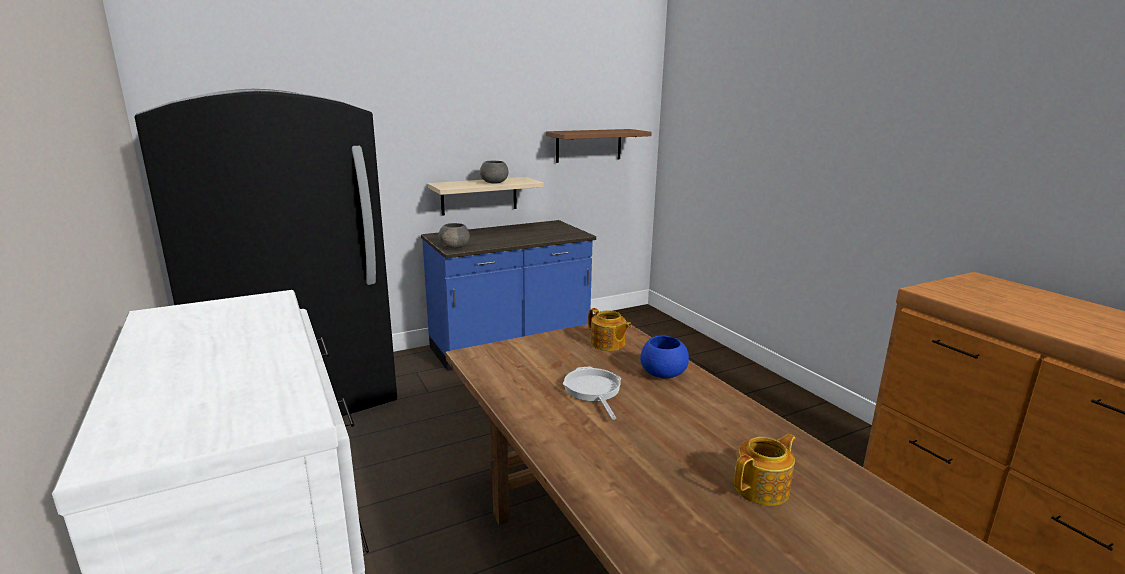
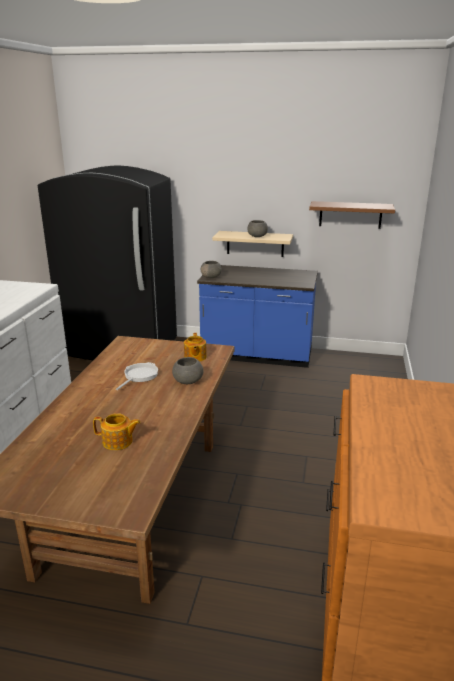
camera: 40 degrees right, 5 degrees up
blue bowl [640,336,689,379] -> grey bowl [172,357,203,384]

